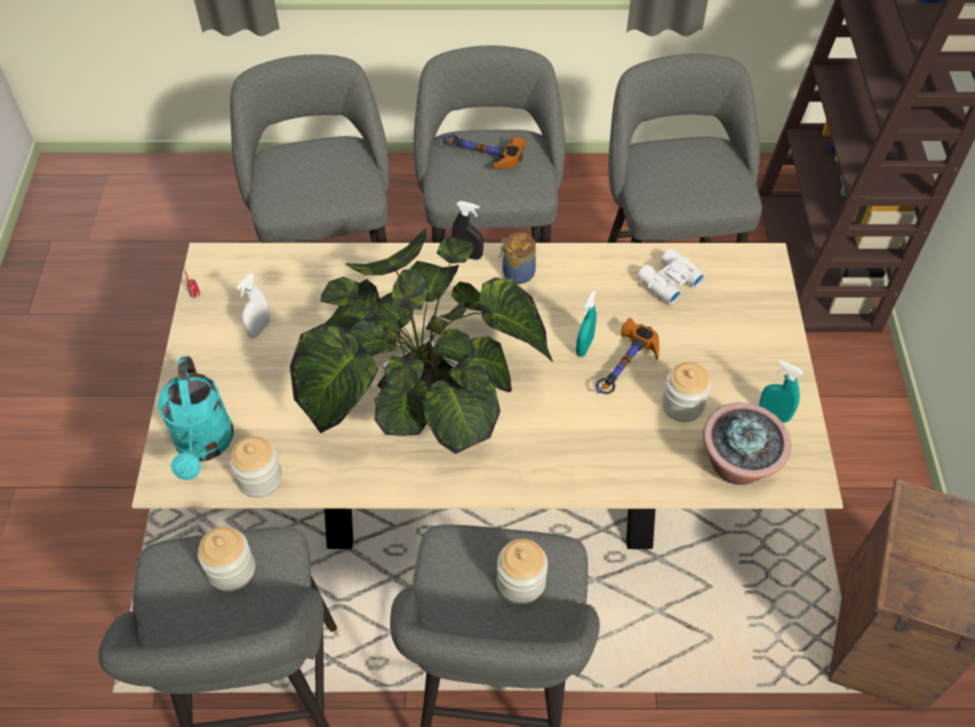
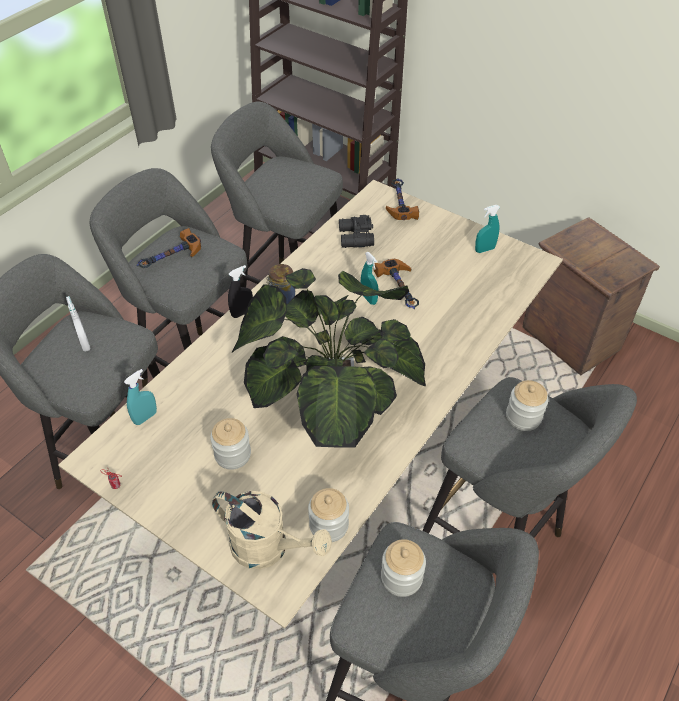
camera: 55 degrees left, 5 degrees down
turquoise watering can [158,356,233,480] -> beige watering can [212,491,332,569]
white spray bottle [236,273,270,338] -> white spray bottle moved to [66,296,91,352]
white binoculars [637,249,705,305] -> black binoculars [339,215,374,248]
jar [662,362,711,422] -> jar moved to [210,418,251,470]
potted plant [703,402,791,485] -> none
none -> turquoise spray bottle [124,369,157,425]
none -> hammer [386,178,419,220]

